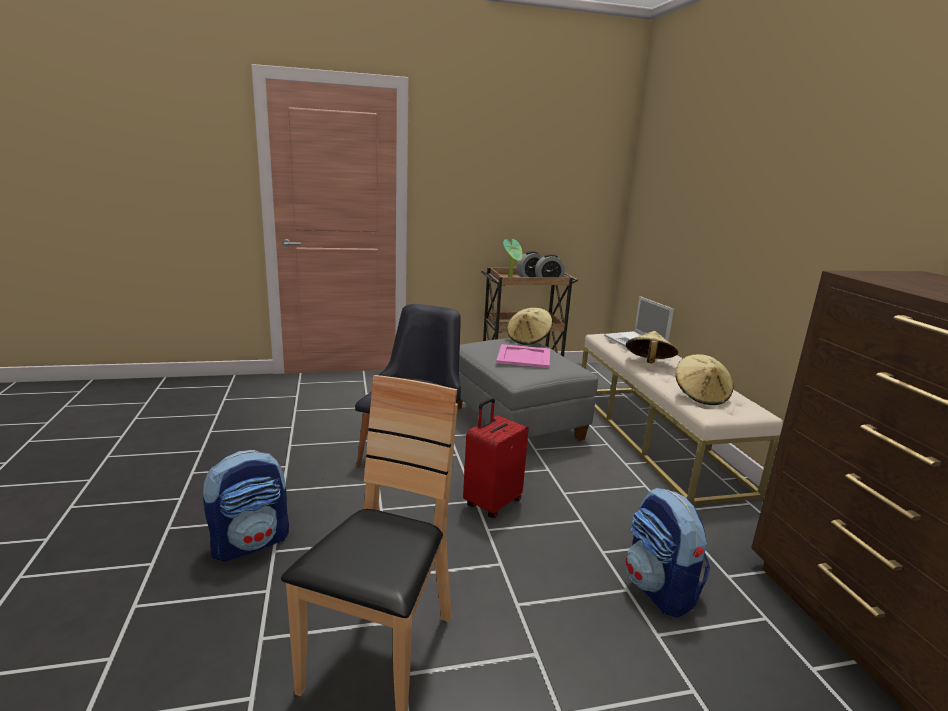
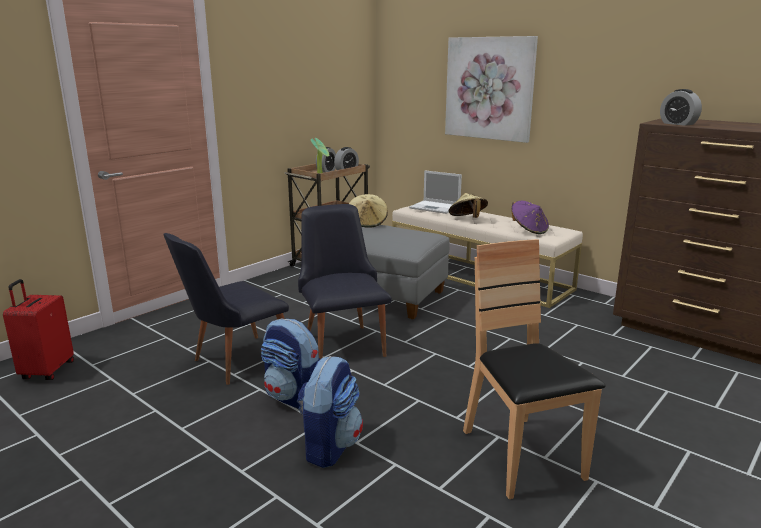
camera: 35 degrees left, 0 degrees up
red suitcase [463,398,529,518] -> red suitcase moved to [3,279,74,380]
pink tray [496,344,550,368] -> none
backpack [626,488,710,618] -> backpack moved to [261,319,320,409]
beige hat [676,354,734,405] -> purple hat [511,201,549,234]
none -> black chair [163,233,289,385]
none -> picture [445,36,538,143]
none -> alarm clock [660,89,702,126]

